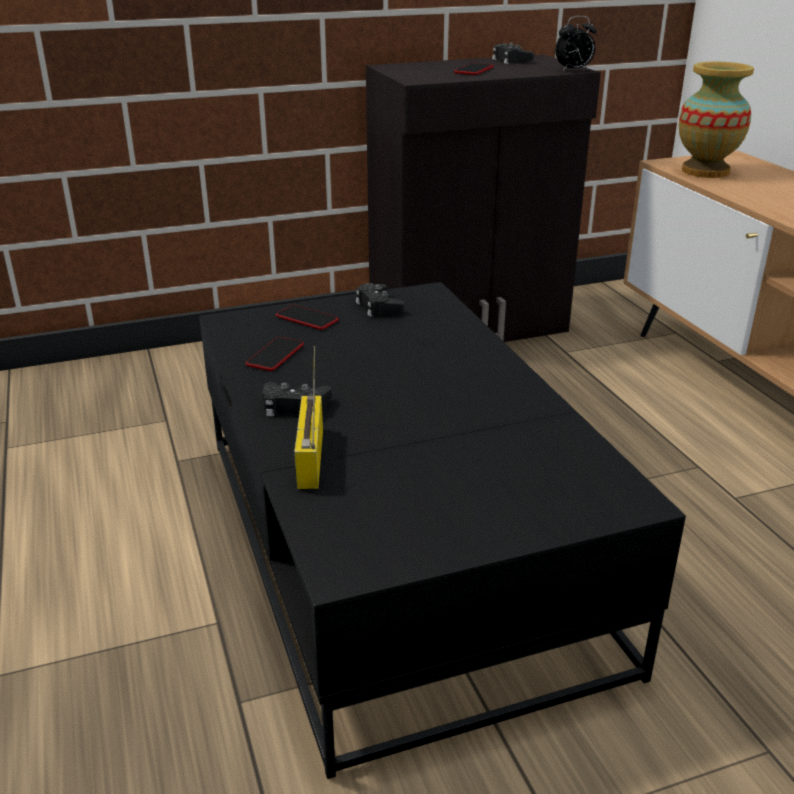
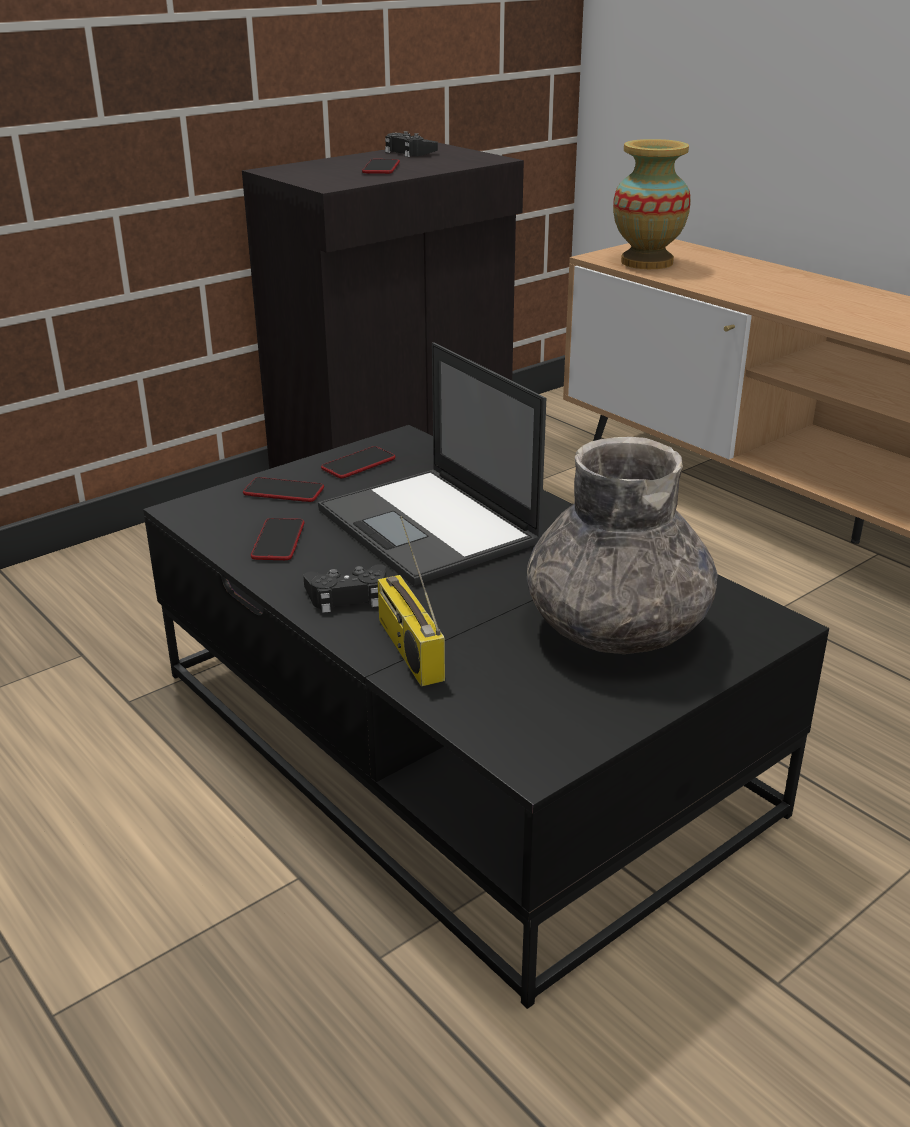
camera: 20 degrees left, 0 degrees up
black game controller [356,283,404,317] -> phone [321,446,395,478]
alarm clock [555,16,597,71] -> none
none -> laptop [318,342,546,586]
none -> grey vase [527,437,718,654]

